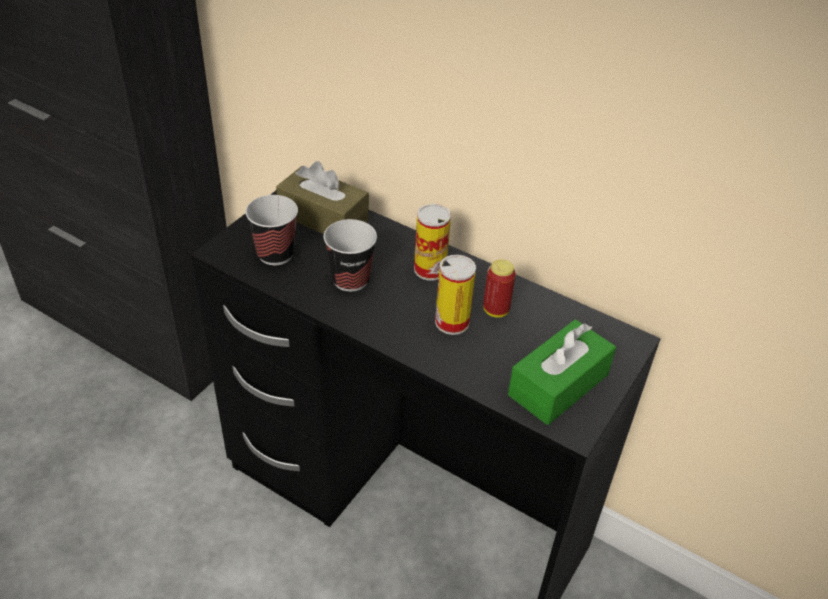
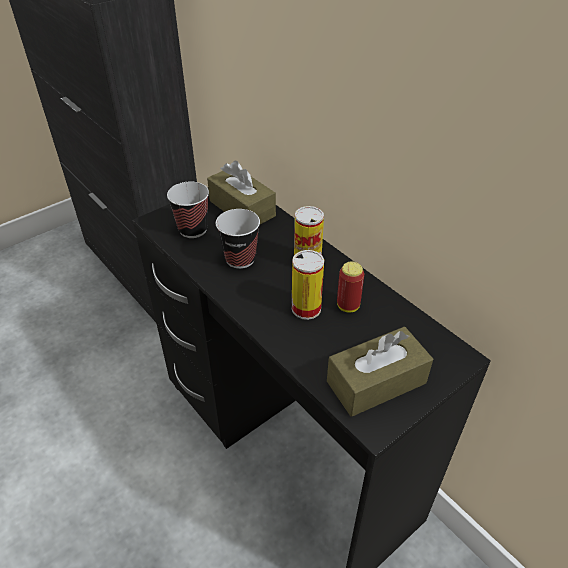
camera: 20 degrees right, 0 degrees up
green tissue box [508,319,616,425] -> brown tissue box [327,327,433,417]

